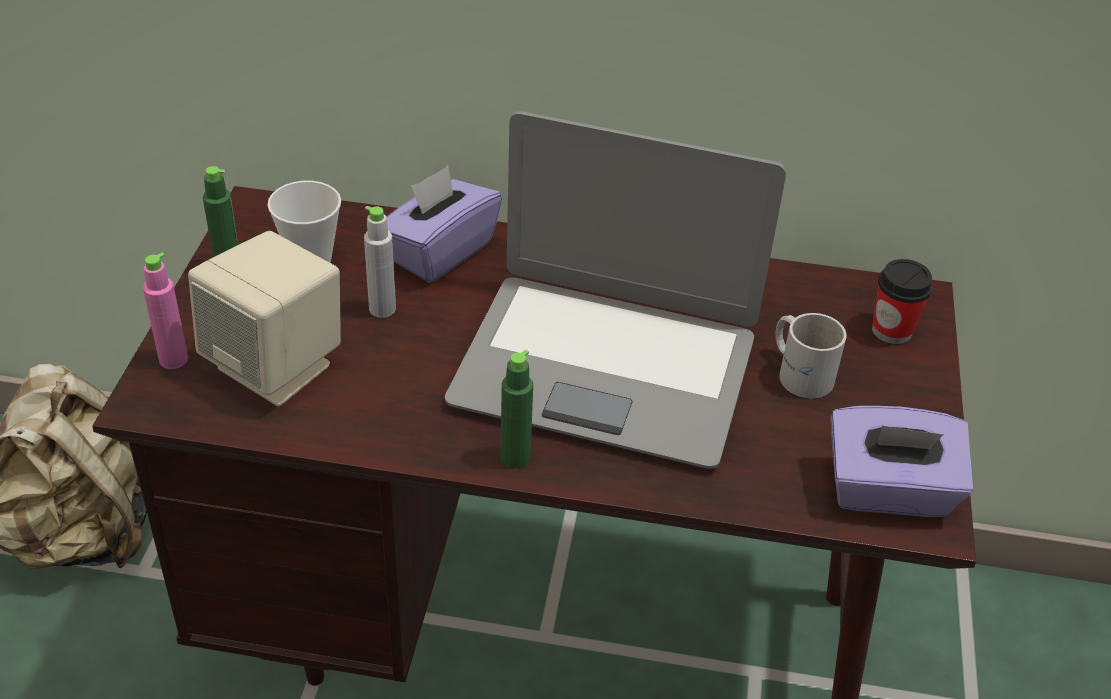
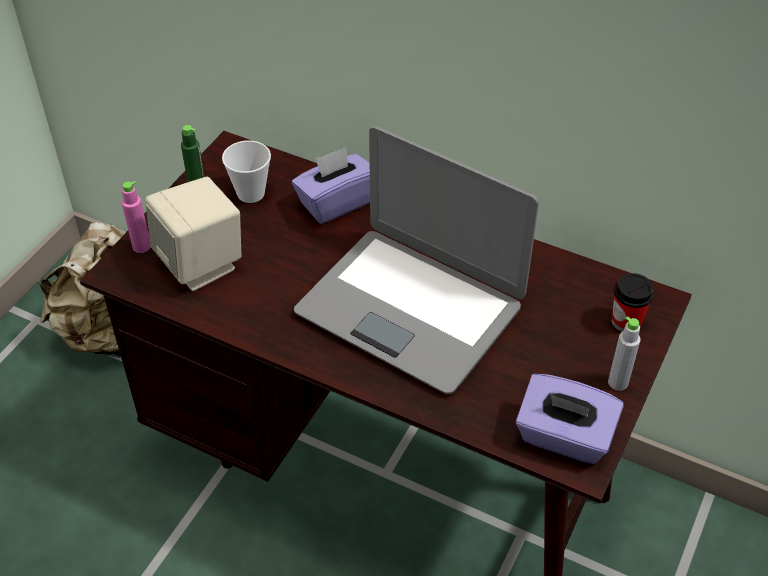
camera: 20 degrees right, 5 degrees up
grey bottle [364,206,396,318] -> grey bottle moved to [608,316,641,391]
green bottle [500,350,533,469] -> none
white mug [775,313,847,399] -> none

